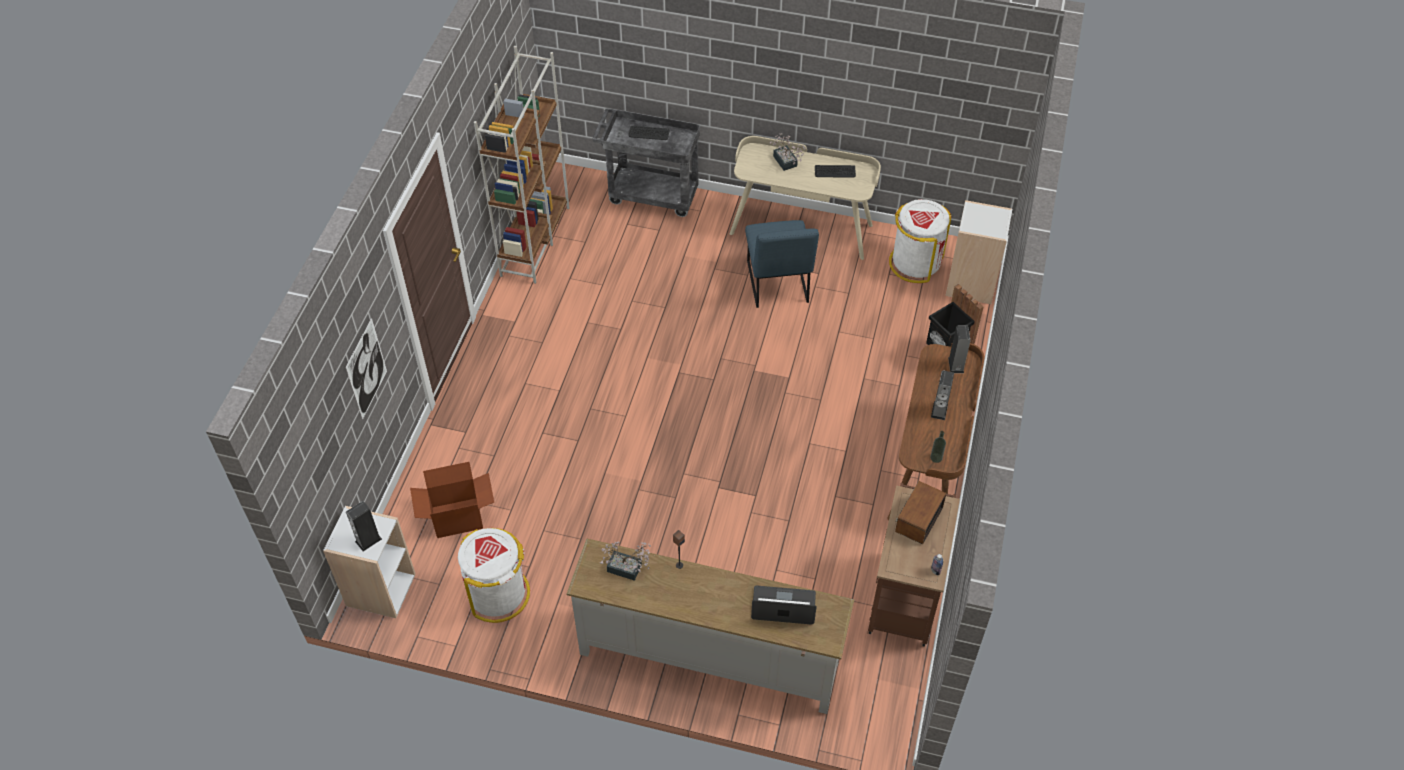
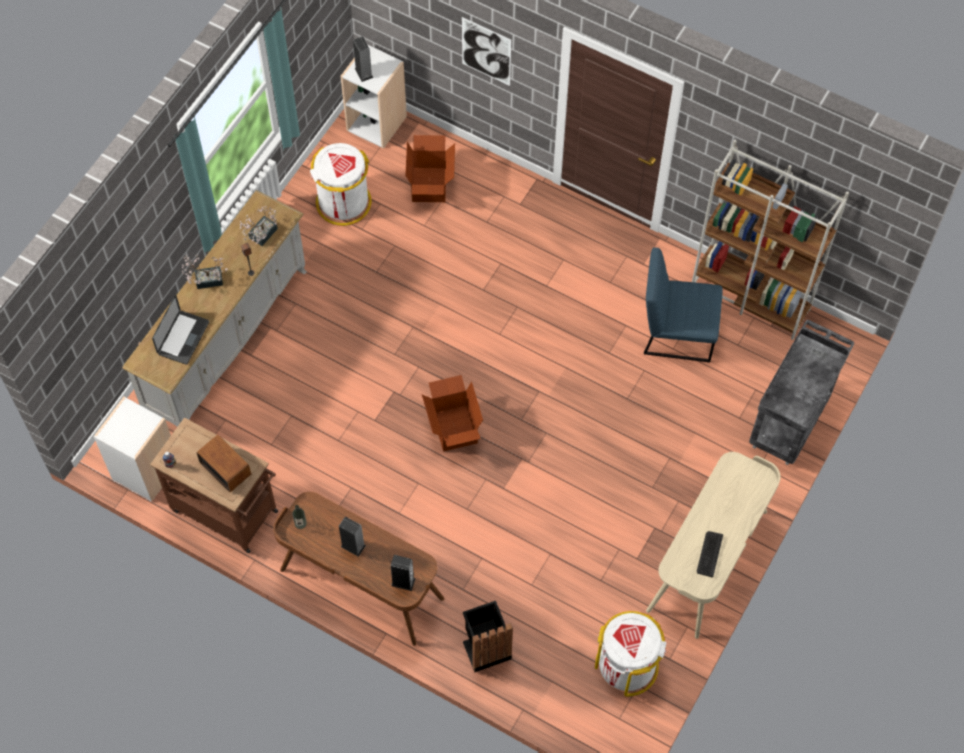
camera: 105 degrees right, 10 degrees up
keyboard [629,126,669,140] -> none
blue chair [745,220,819,308] -> blue chair moved to [644,247,723,362]
potted plant [769,133,806,171] -> potted plant moved to [181,255,228,289]
bookcase [945,200,1012,304] -> bookcase moved to [94,397,171,502]
none -> cardboard box [422,375,483,451]

